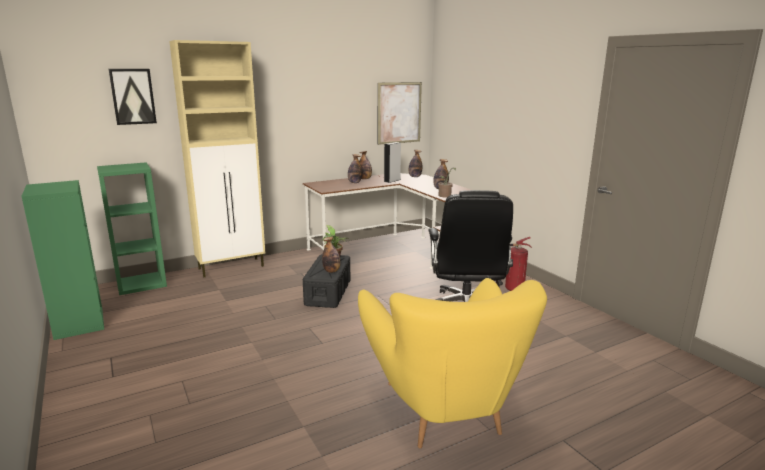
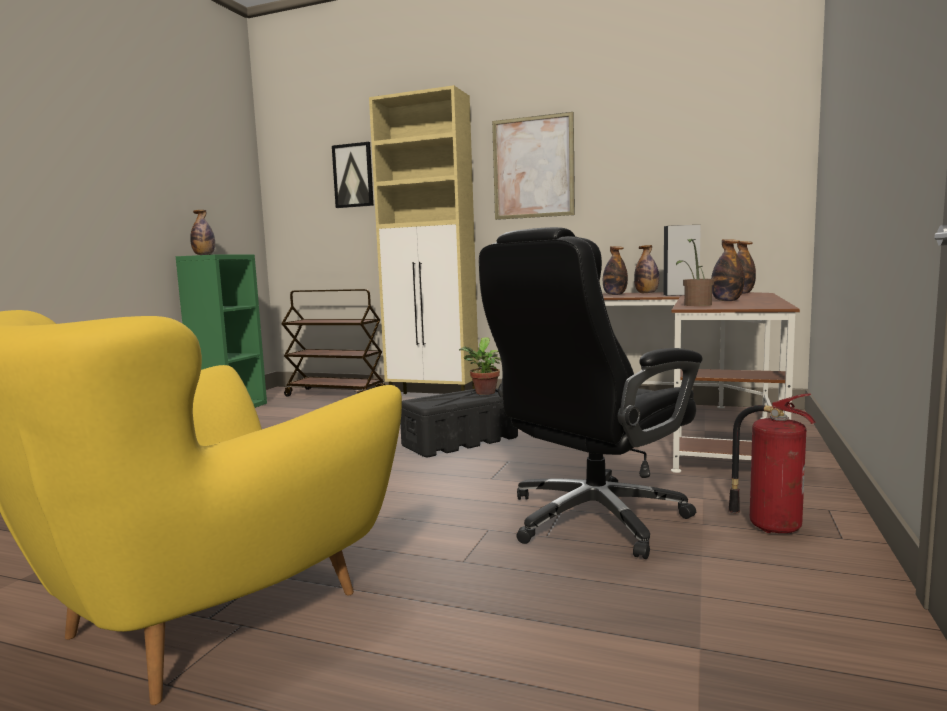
camera: 50 degrees right, 10 degrees down
green bookcase [97,162,167,295] -> brown cart [281,289,385,397]
bottle [322,237,340,273] -> bottle moved to [190,210,215,255]
picture [378,82,422,145] -> picture moved to [492,112,575,220]

